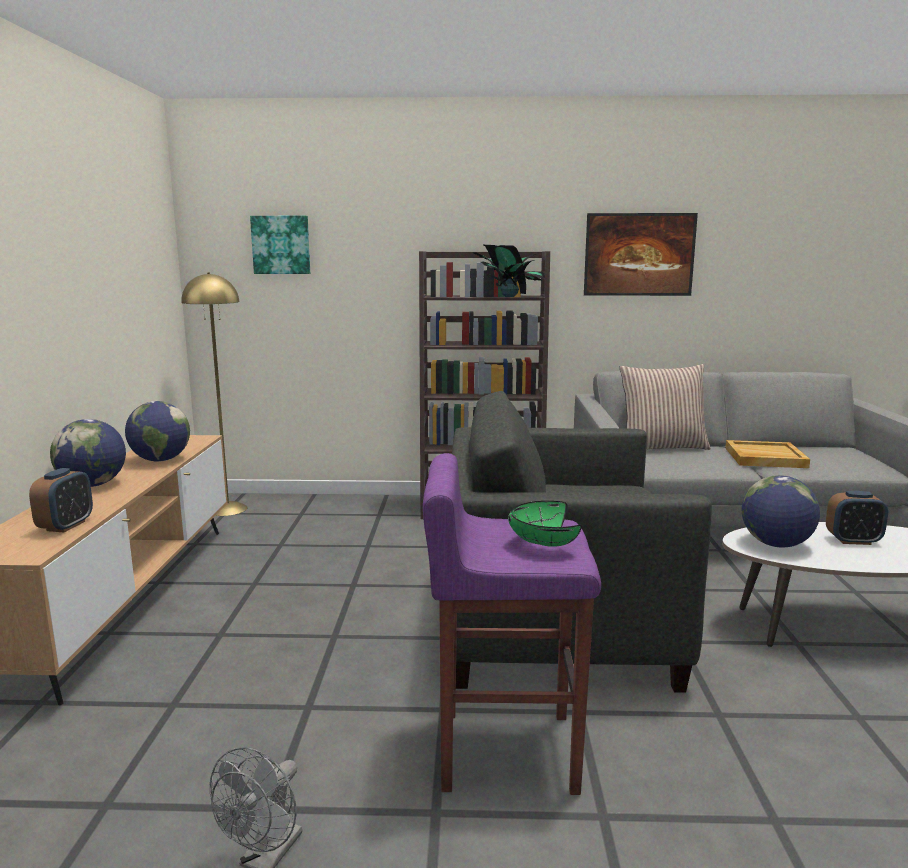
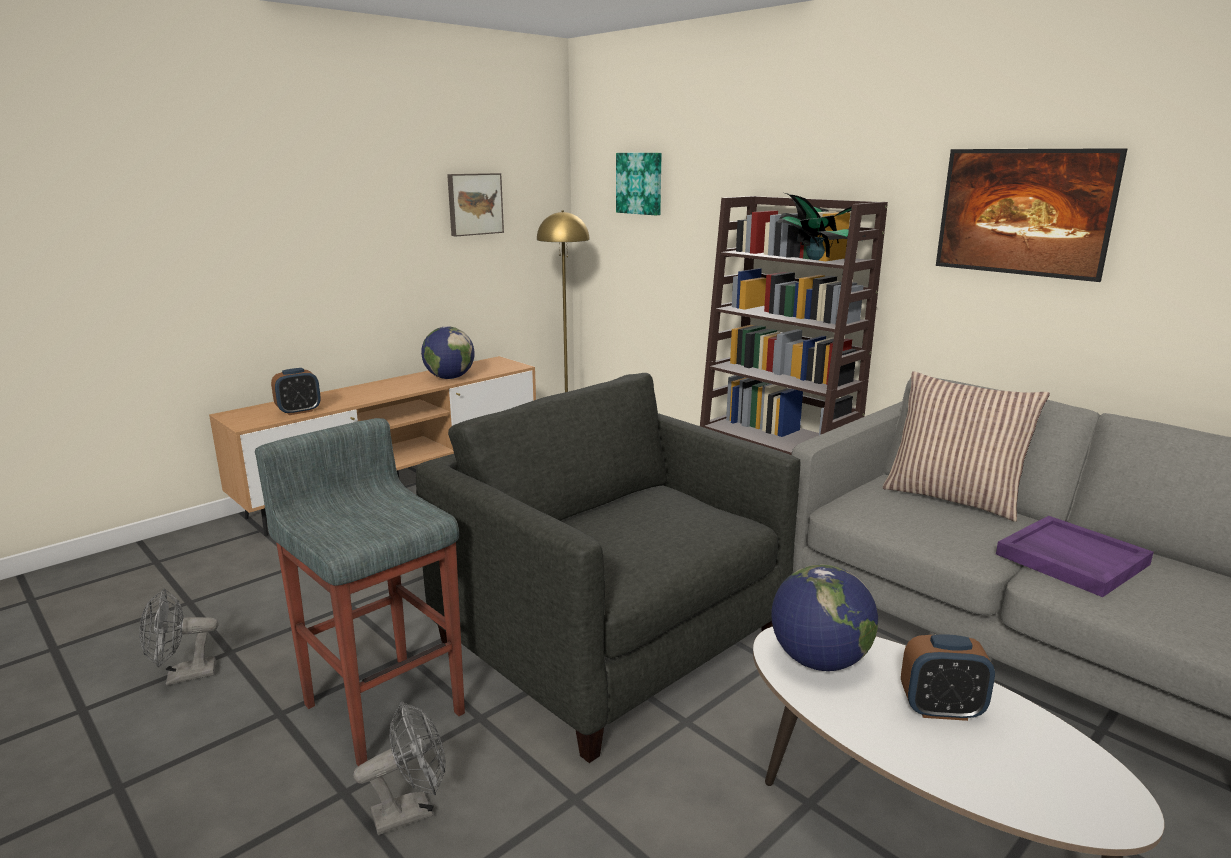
camera: 45 degrees right, 5 degrees up
globe [50,419,126,487] -> none
purple stool [423,453,601,795] -> grey stool [255,418,465,766]
green bowl [508,501,582,547] -> none
beige tray [725,440,810,468] -> purple tray [996,516,1154,597]
alarm clock [826,491,888,545] -> alarm clock turned 45 degrees counterclockwise [901,634,995,721]
none -> grey fan [353,702,445,835]
none -> picture [447,173,504,237]

